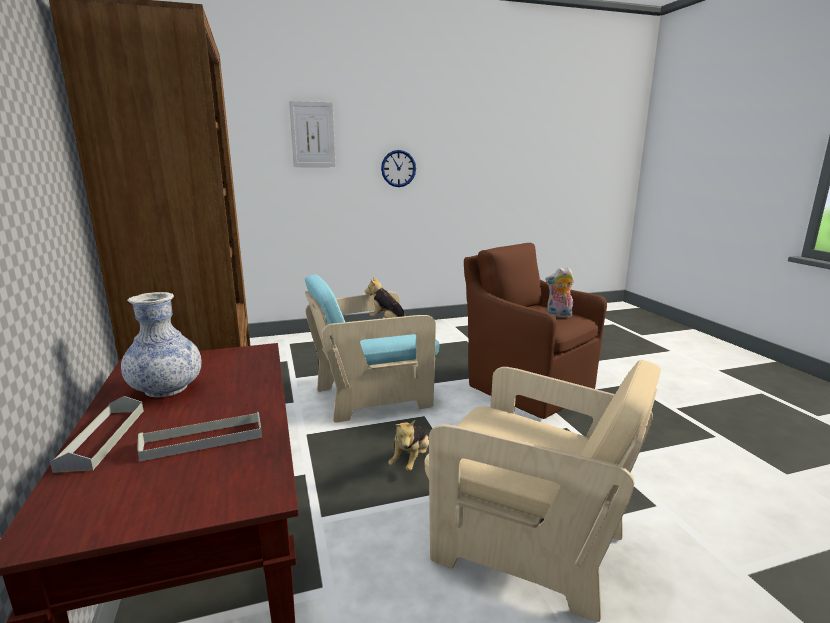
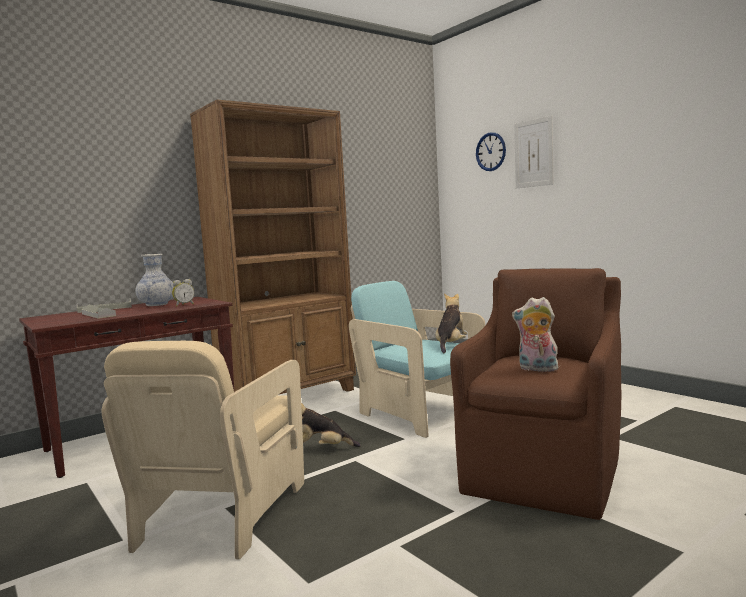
camera: 70 degrees right, 10 degrees down
wall clock [381,150,416,187] -> wall clock moved to [476,132,506,171]
plush toy [545,268,574,318] -> plush toy turned 45 degrees counterclockwise [512,297,558,372]
none -> alarm clock [172,279,195,306]

